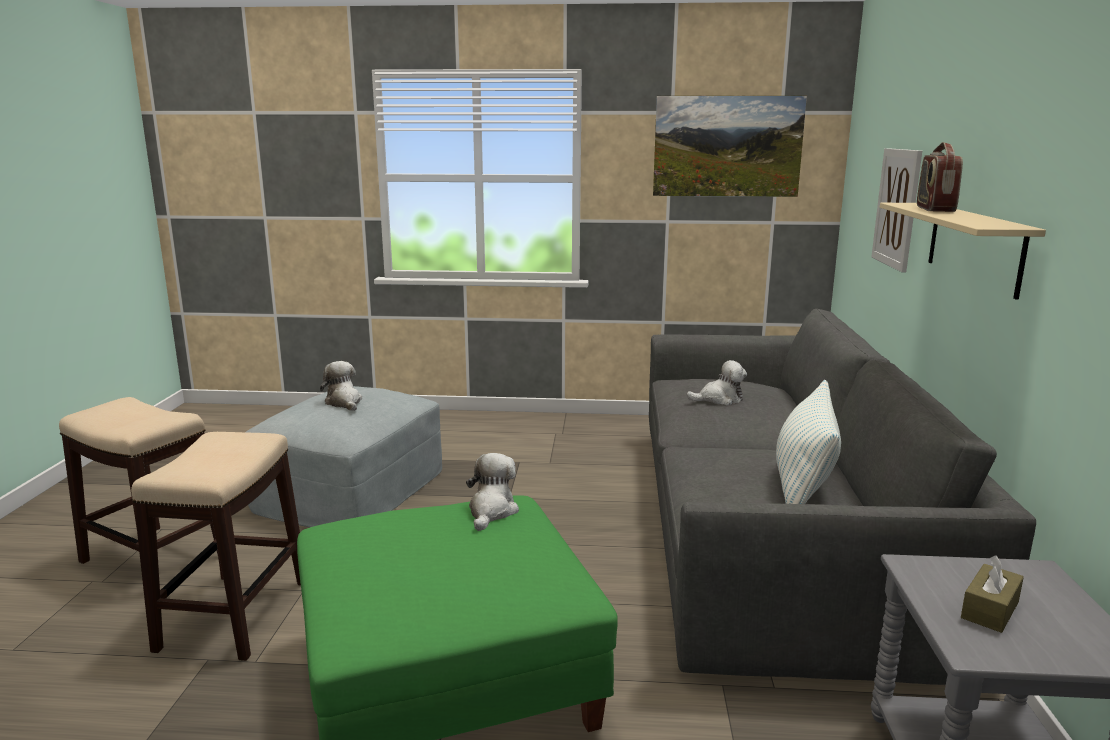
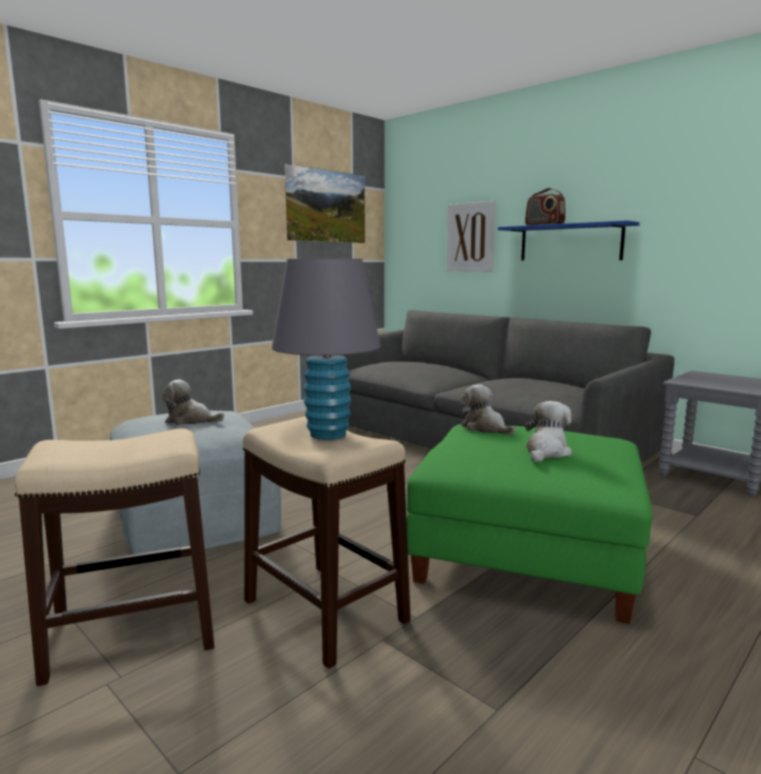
camera: 50 degrees left, 5 degrees down
plush toy [687,360,747,405] -> plush toy moved to [525,401,572,462]
pillow [776,380,841,504] -> none
beige shelf [880,203,1046,300] -> blue shelf [498,221,640,261]
brown tissue box [961,555,1024,633] -> none
none -> grey table lamp [272,258,381,440]

